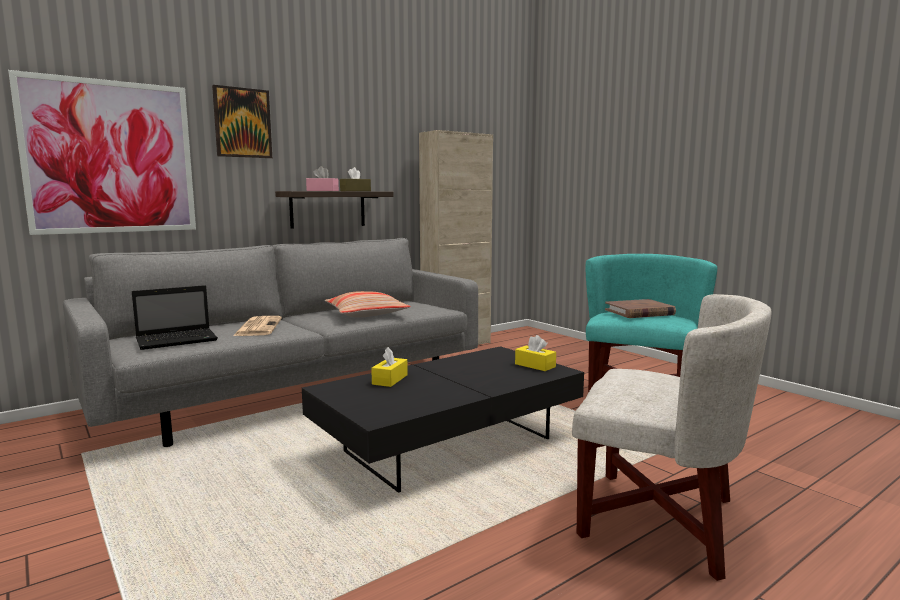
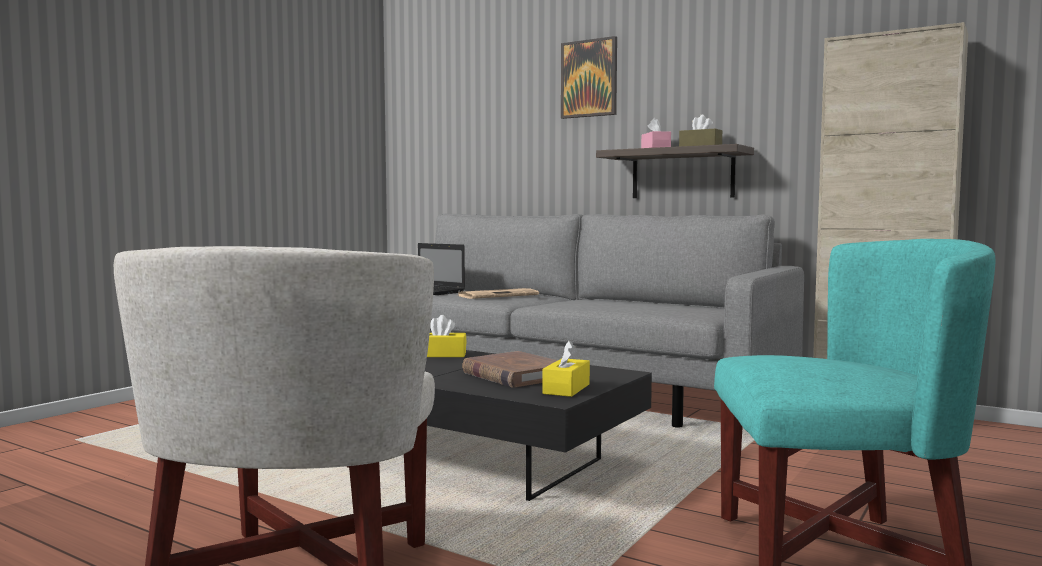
camera: 70 degrees right, 5 degrees down
picture [8,70,196,235] -> none
pillow [325,291,411,318] -> none
brown book [605,299,676,318] -> brown book moved to [462,351,558,388]

